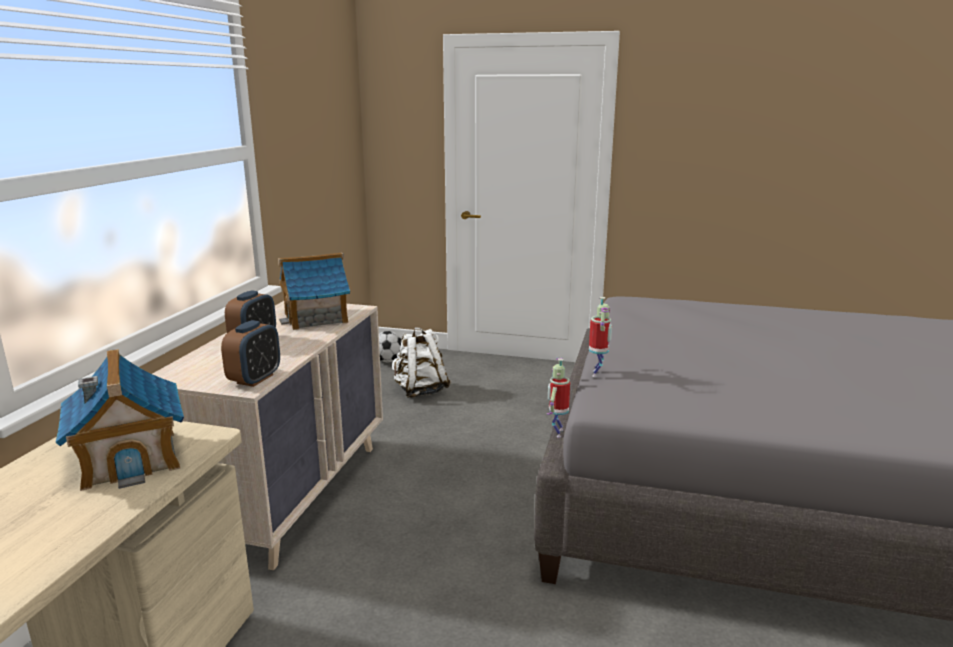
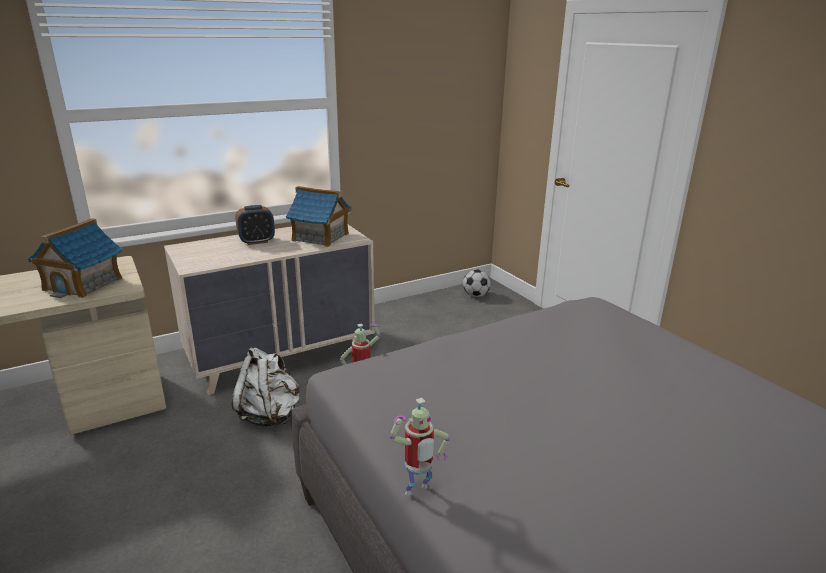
camera: 45 degrees right, 5 degrees up
alarm clock [221,320,280,387] -> none
white backpack [392,328,451,398] -> white backpack moved to [232,348,299,427]
toy robot [589,297,612,377] -> toy robot moved to [390,398,450,496]

